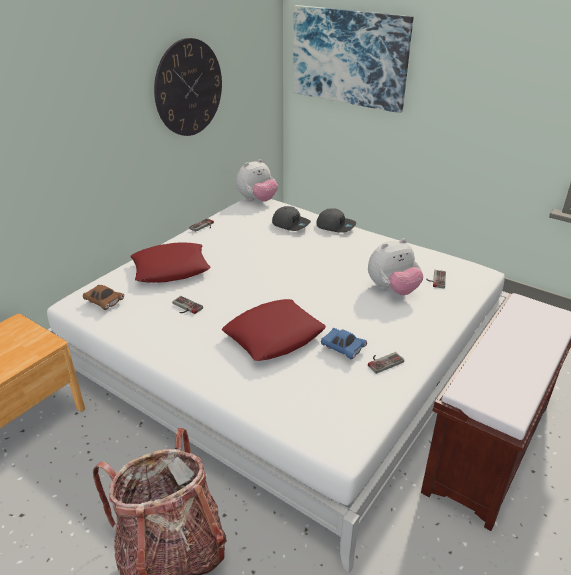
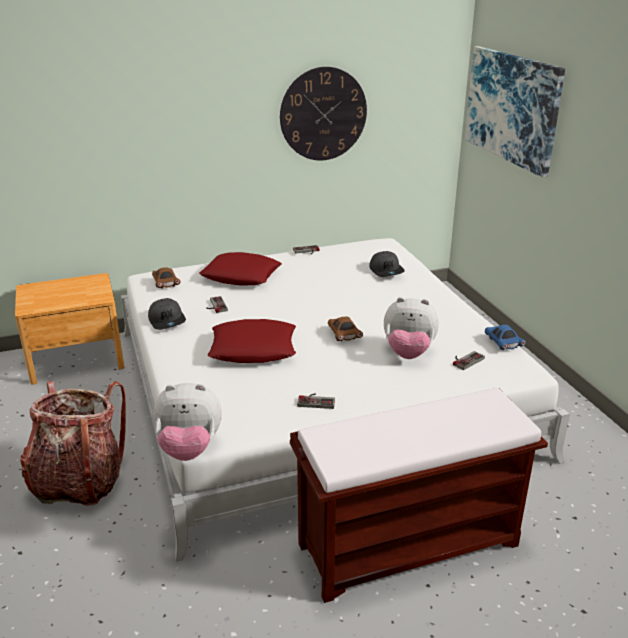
camera: 35 degrees right, 5 degrees down
plush toy [236,159,278,202] -> plush toy moved to [154,383,222,461]
grey cap [316,208,356,233] -> grey cap moved to [148,298,186,330]
blue toy car [321,328,367,359] -> blue toy car moved to [485,324,526,350]
none -> brown toy car [328,316,363,342]

